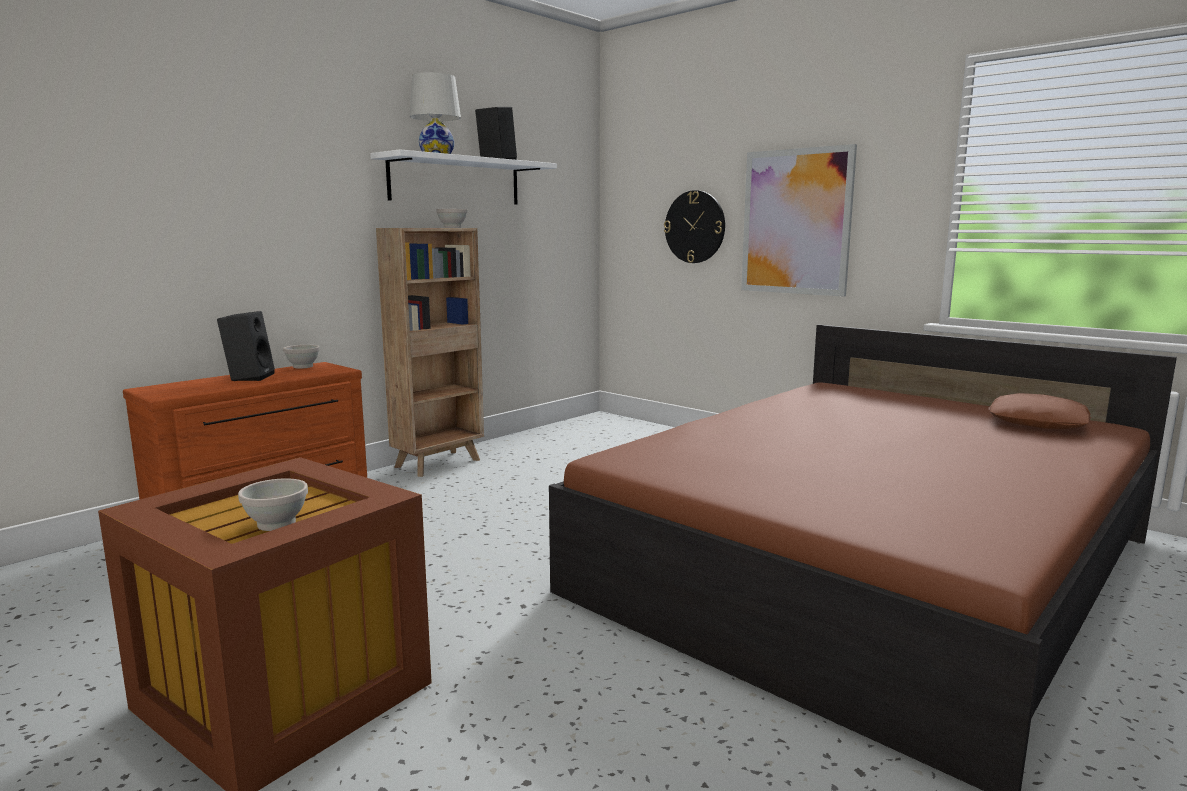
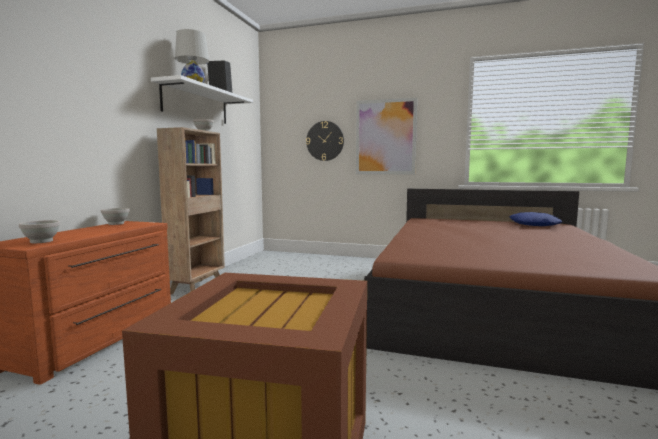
camera: 25 degrees left, 5 degrees down
black speaker [217,311,275,381] -> none
white bowl [238,479,308,531] -> white bowl moved to [19,220,60,243]
brown pillow [990,393,1091,429] -> blue pillow [509,212,562,226]

